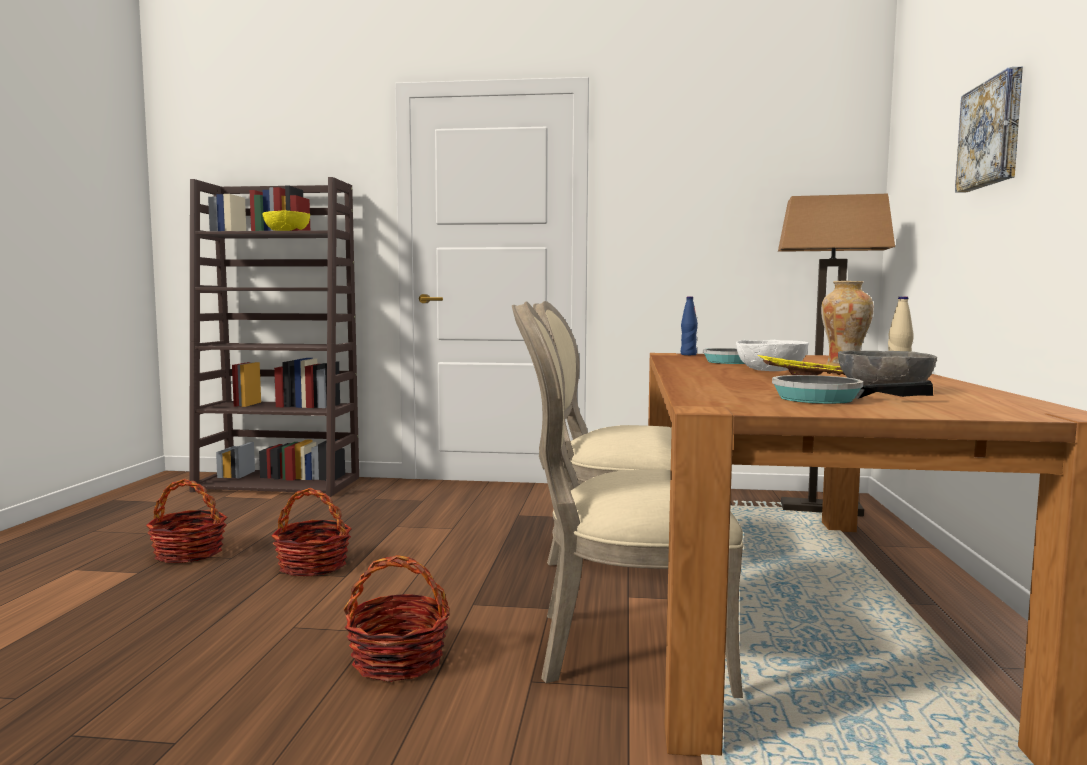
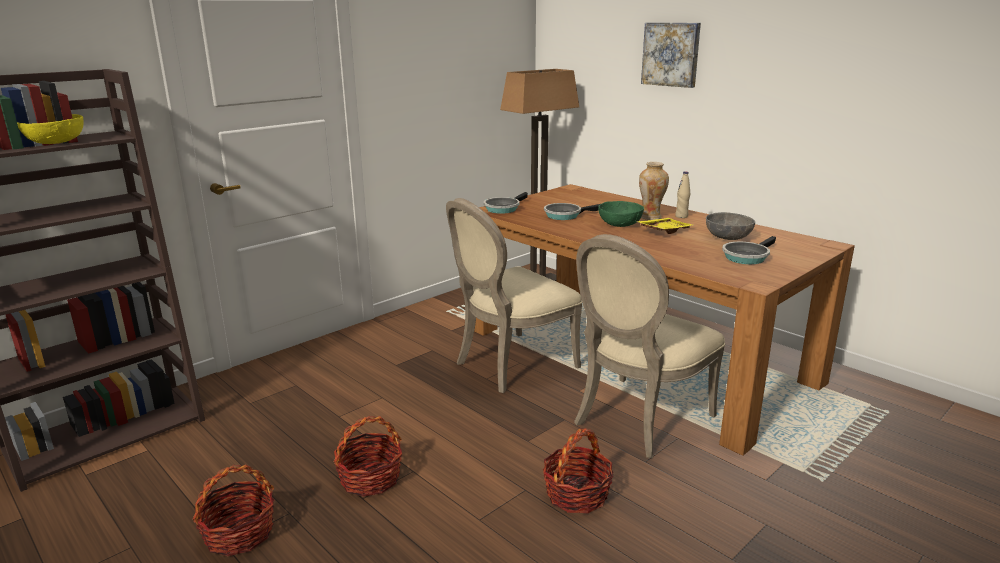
camera: 50 degrees left, 15 degrees up
blue bottle [681,296,698,355] -> frying pan [484,192,528,214]
white bowl [736,340,809,371] -> green bowl [598,201,644,227]

